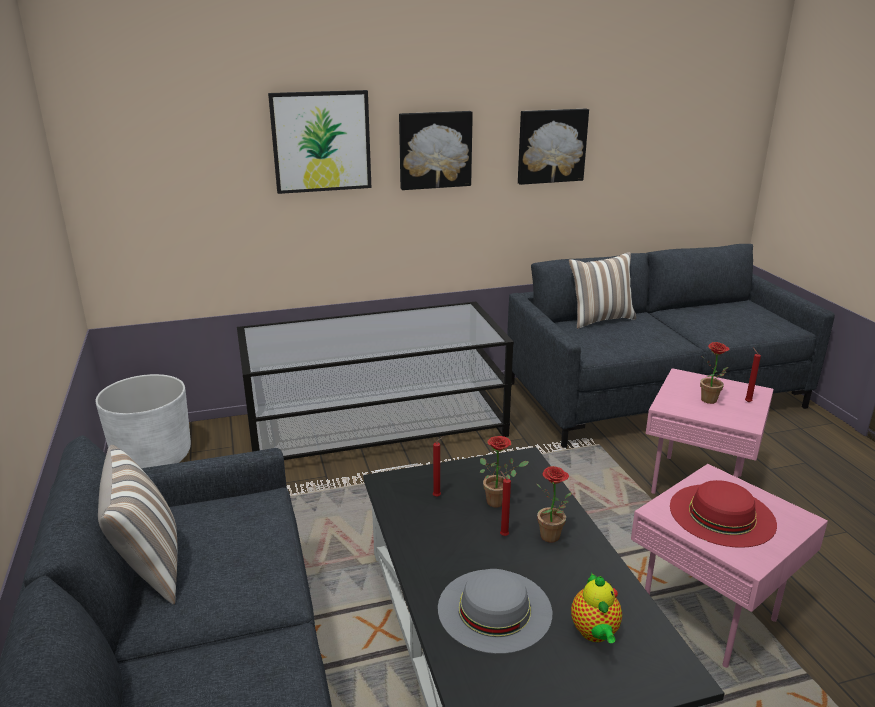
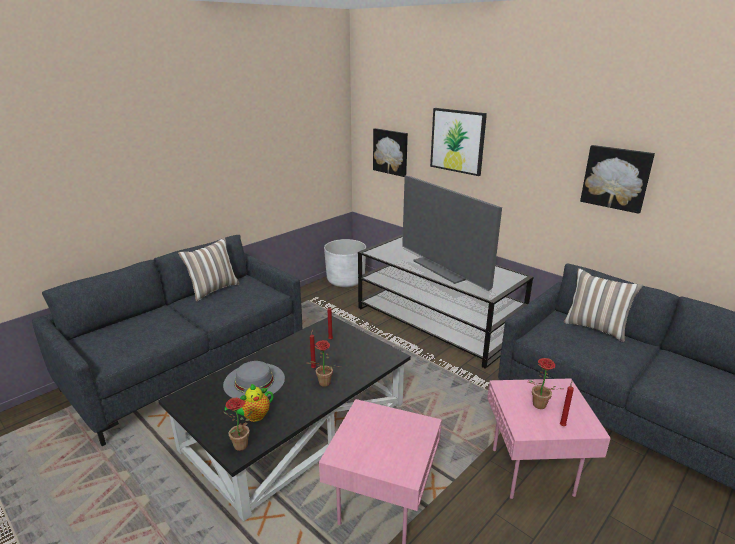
camera: 60 degrees right, 0 degrees up
picture [399,111,473,190] -> picture moved to [373,128,408,177]
potted plant [480,436,529,507] -> potted plant moved to [224,398,252,451]
red hat [670,480,777,548] -> none
none -> television [402,175,502,291]

